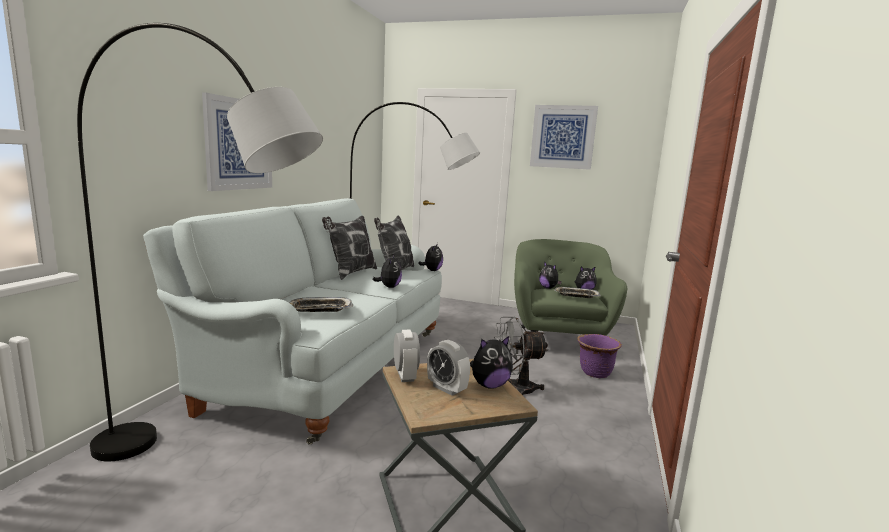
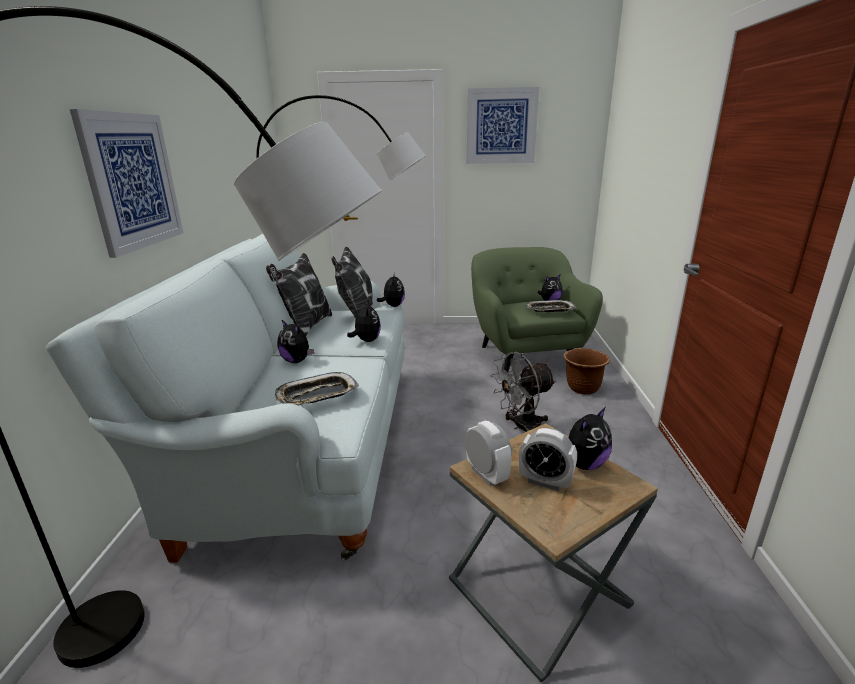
camera: 15 degrees left, 10 degrees up
plush toy [539,262,562,289] -> plush toy moved to [278,320,314,363]
purple planter [577,334,622,379] -> brown planter [563,348,610,395]

